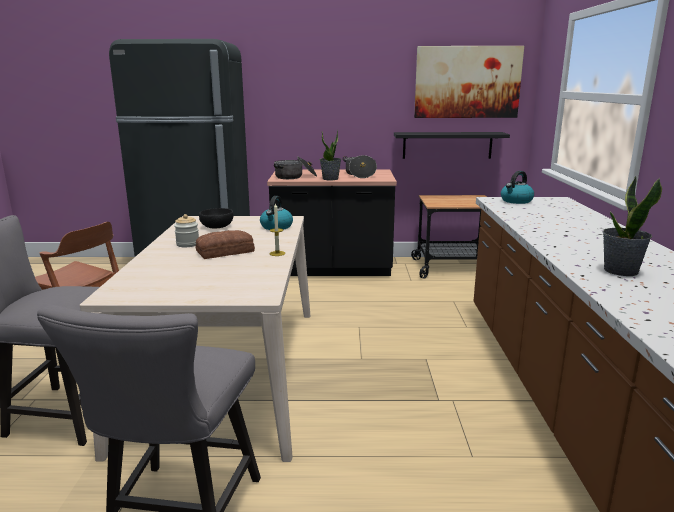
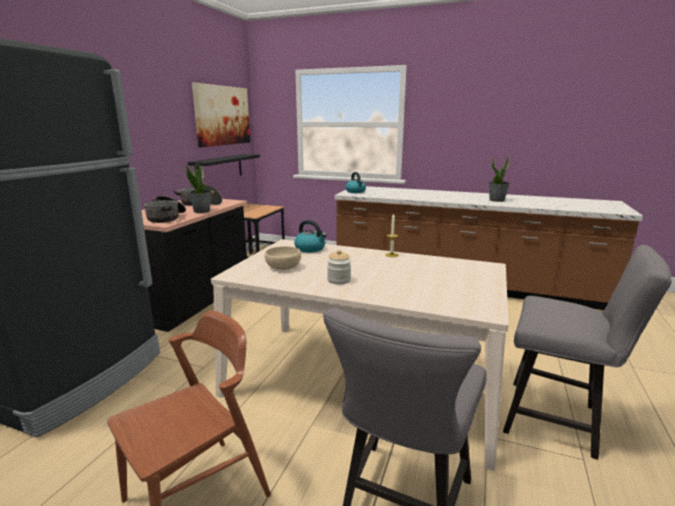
camera: 70 degrees left, 0 degrees up
bread [196,230,255,259] -> none
black bowl [199,208,234,229] -> beige bowl [265,246,301,270]

